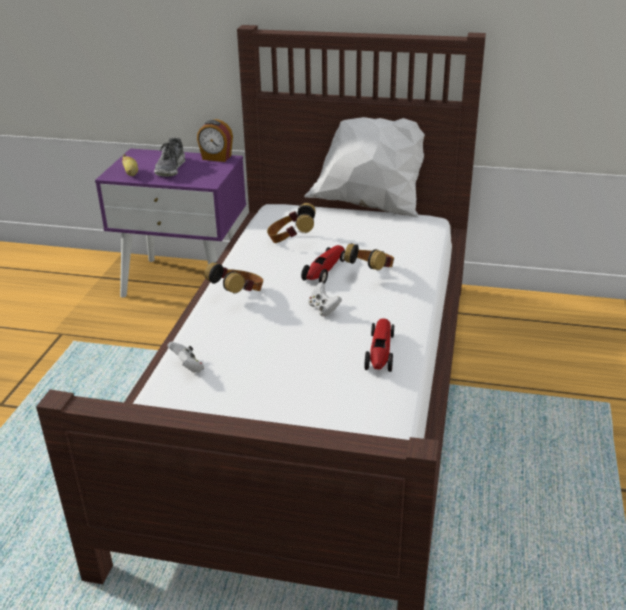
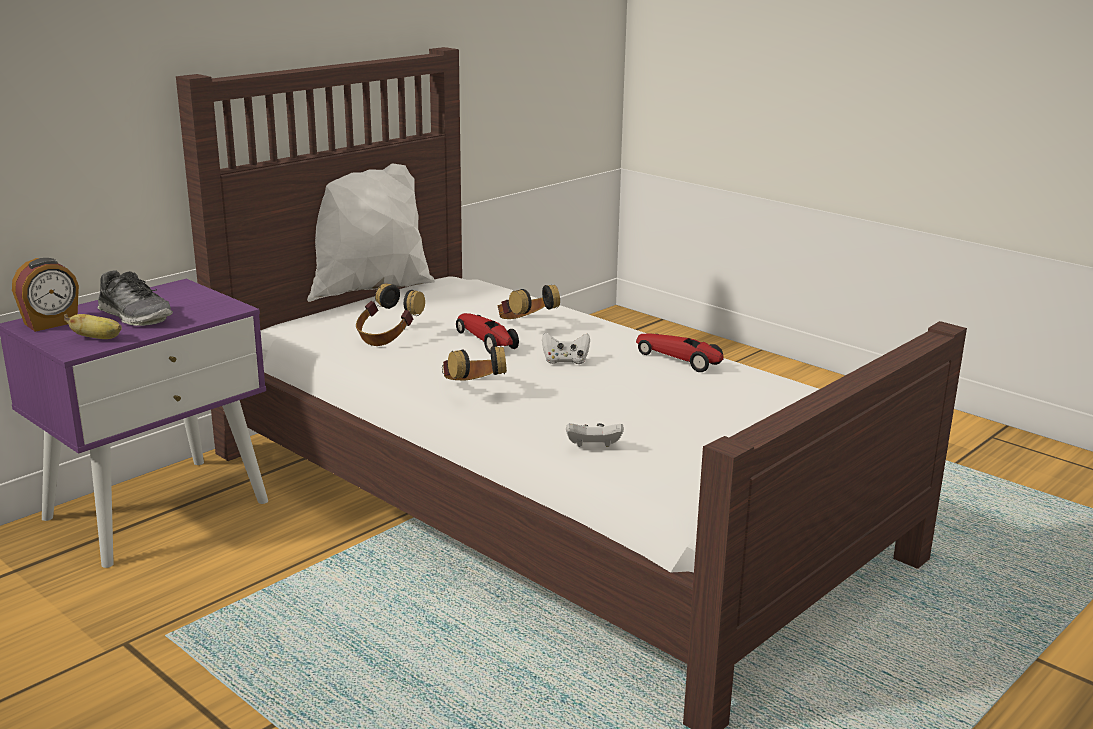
camera: 60 degrees left, 10 degrees down
alarm clock [197,119,233,162] -> alarm clock moved to [12,258,79,332]

